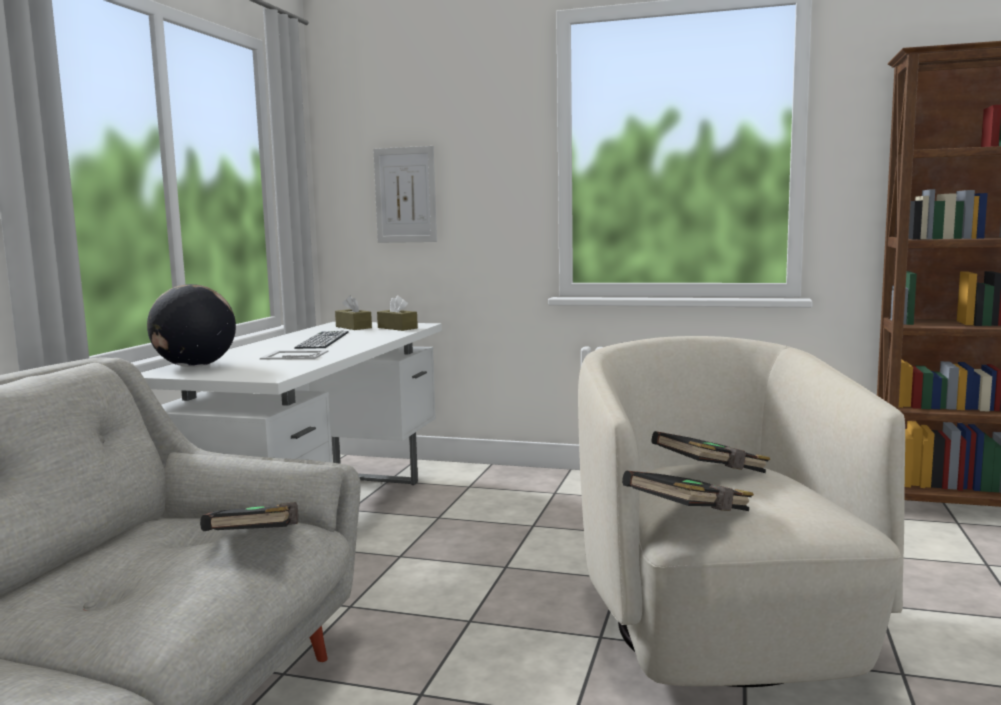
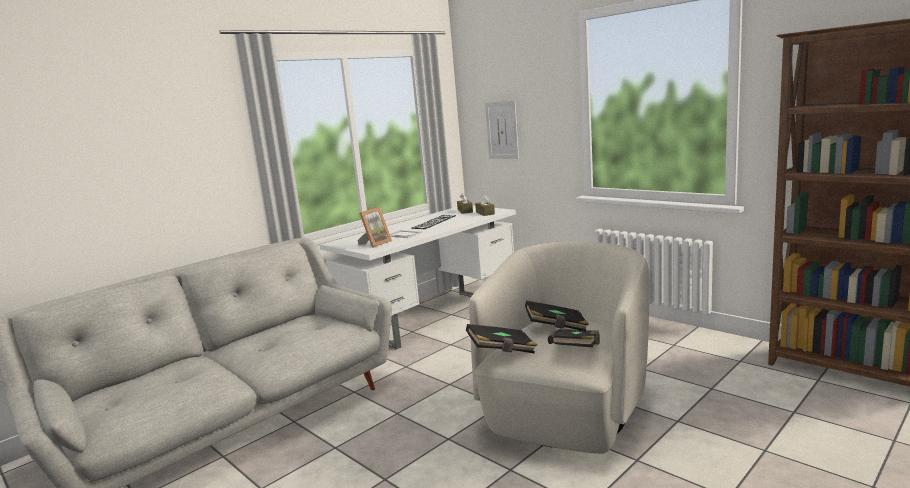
camera: 30 degrees right, 5 degrees up
globe [147,284,236,367] -> none
black book [200,502,299,531] -> black book moved to [548,329,600,347]
none -> picture frame [357,207,392,248]

